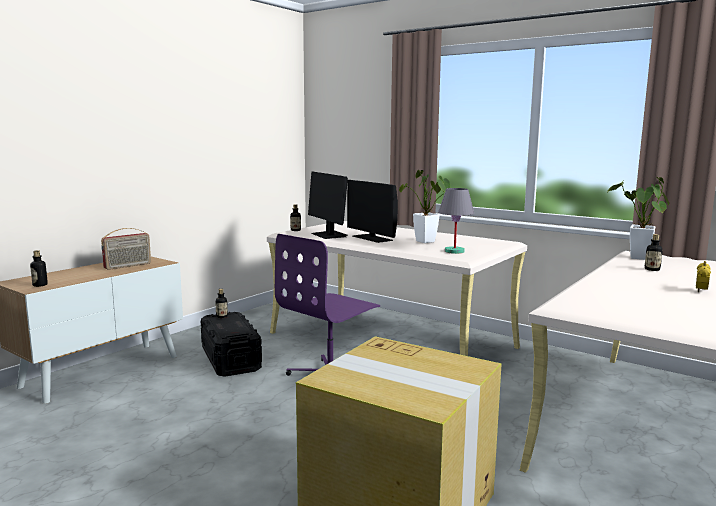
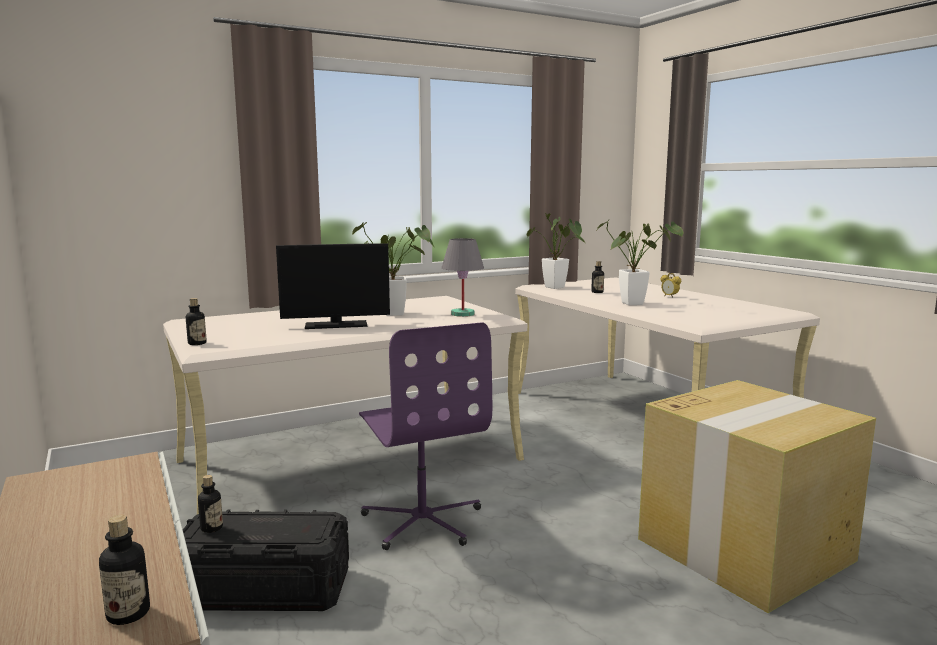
camera: 65 degrees left, 0 degrees up
radio [101,228,151,270] -> none
monitor [308,171,348,239] -> none
none -> potted plant [597,220,683,305]

